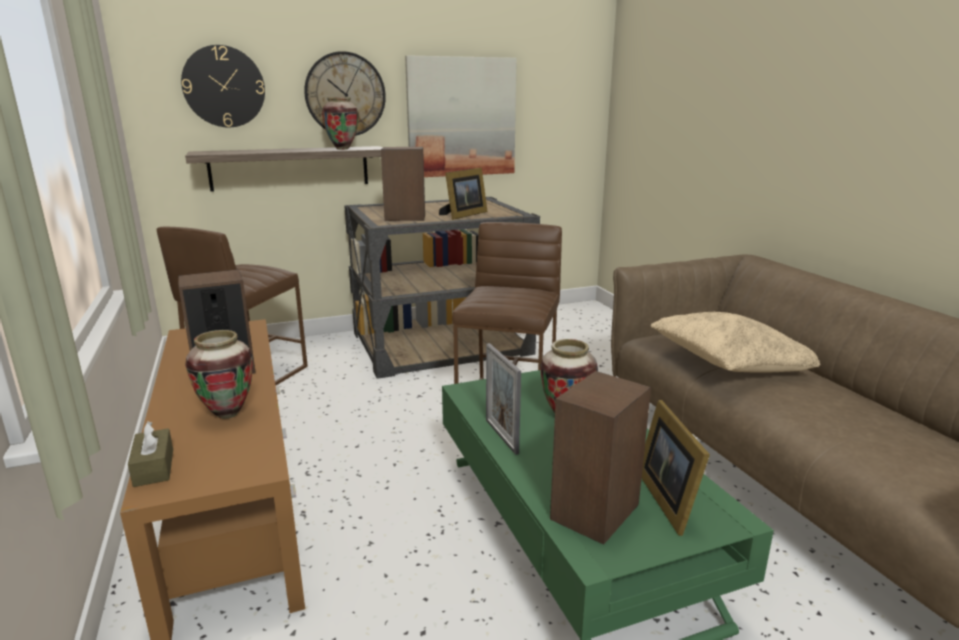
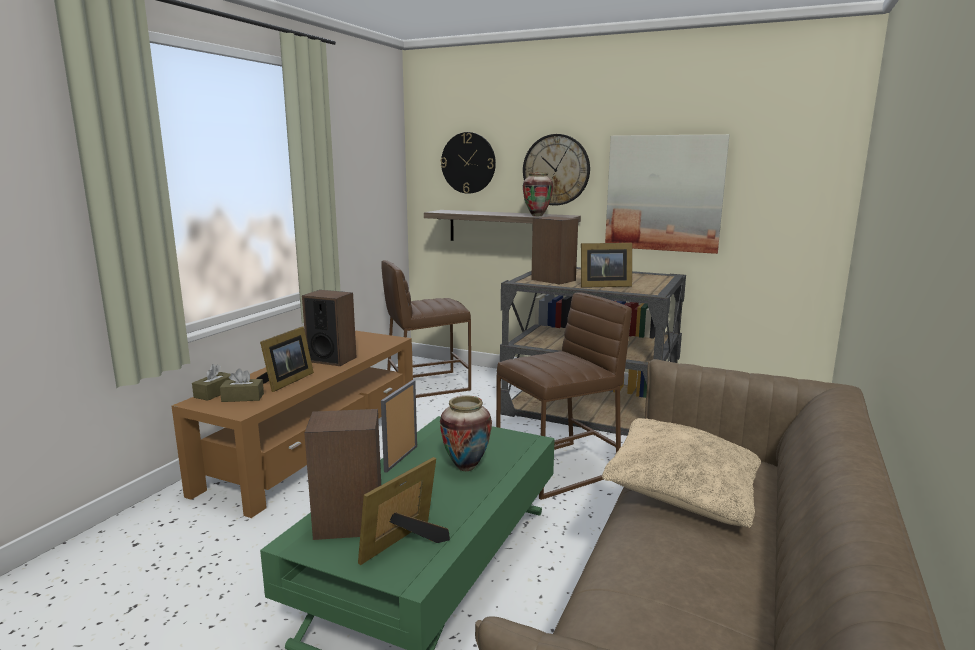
camera: 45 degrees right, 5 degrees down
vase [185,330,253,419] -> picture frame [257,326,314,392]
none -> brown tissue box [220,368,264,402]

